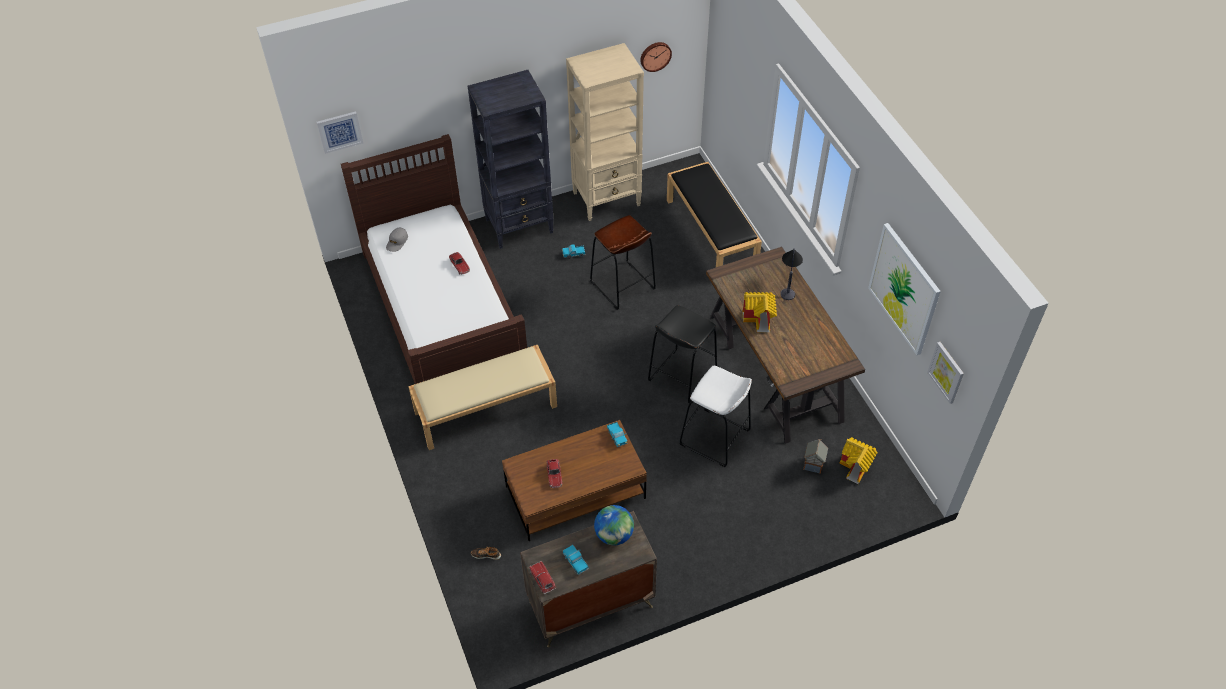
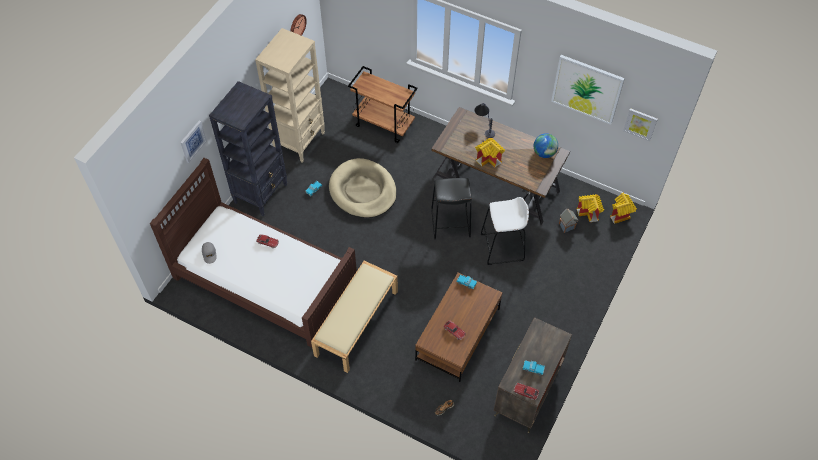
camera: 40 degrees left, 5 degrees up
picture [317,111,363,154] -> picture moved to [180,121,207,163]
brown stool [590,215,656,310] -> beige dog bed [329,158,397,218]
globe [594,505,634,545] -> globe moved to [534,133,558,158]
black bench [667,162,762,267] -> brown cart [348,66,418,143]
none -> toy house [610,193,637,224]

